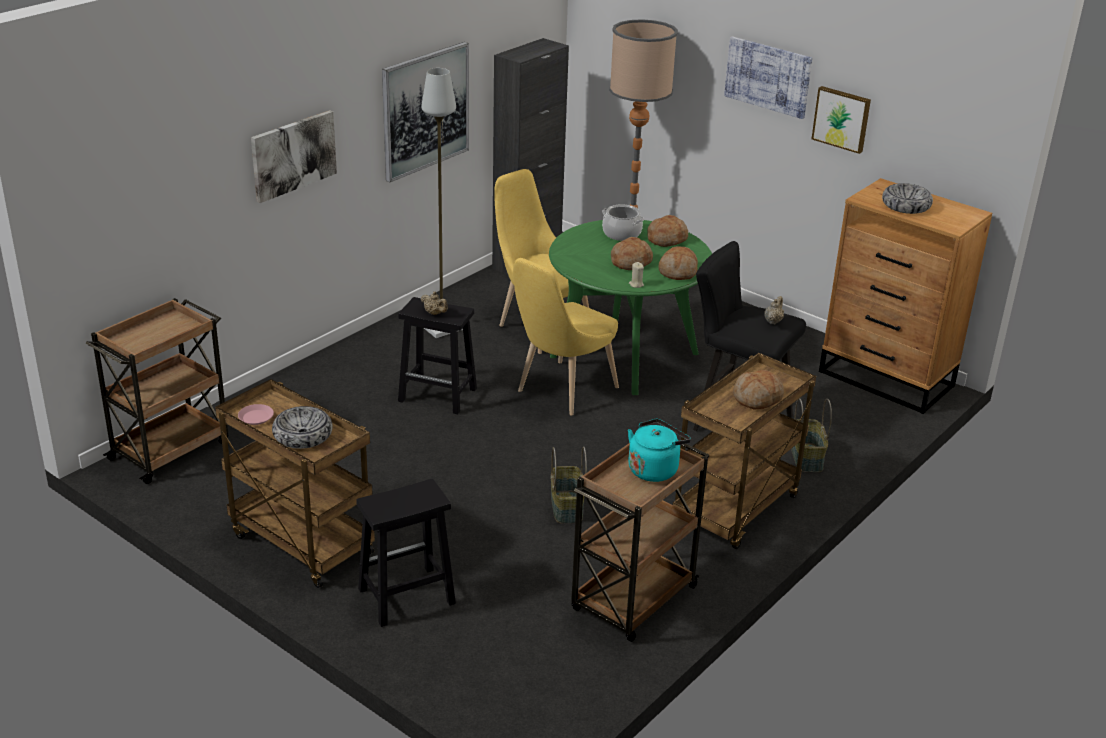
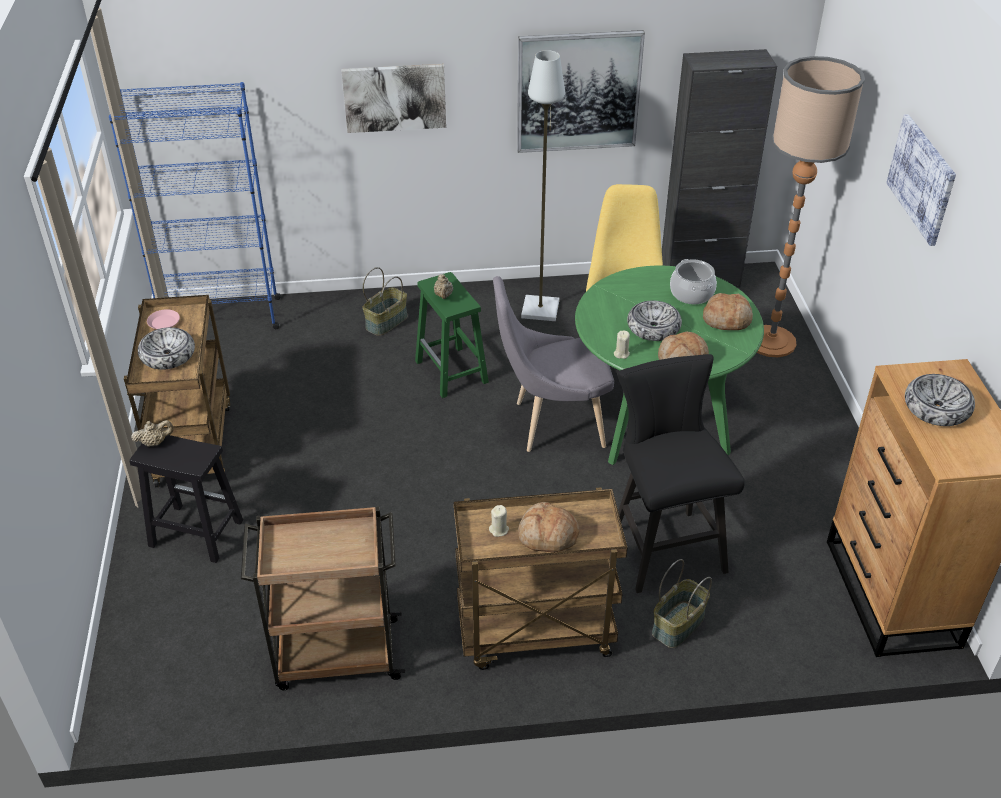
camera: 45 degrees right, 10 degrees up
brown cart [86,298,228,484] -> blue bookcase [109,82,281,329]
black stool [398,297,477,414] -> green stool [415,272,489,398]
yellow chair [513,258,619,415] -> grey chair [493,276,614,452]
basket [551,446,587,524] -> basket moved to [362,267,407,336]
bread [611,237,653,270] -> bowl [627,300,682,341]
turquoise kettle [628,419,691,482] -> none
beige teapot [764,296,784,325] -> beige teapot moved to [131,420,174,447]
picture [812,86,871,154] -> none
none -> beige candle [489,505,509,537]

